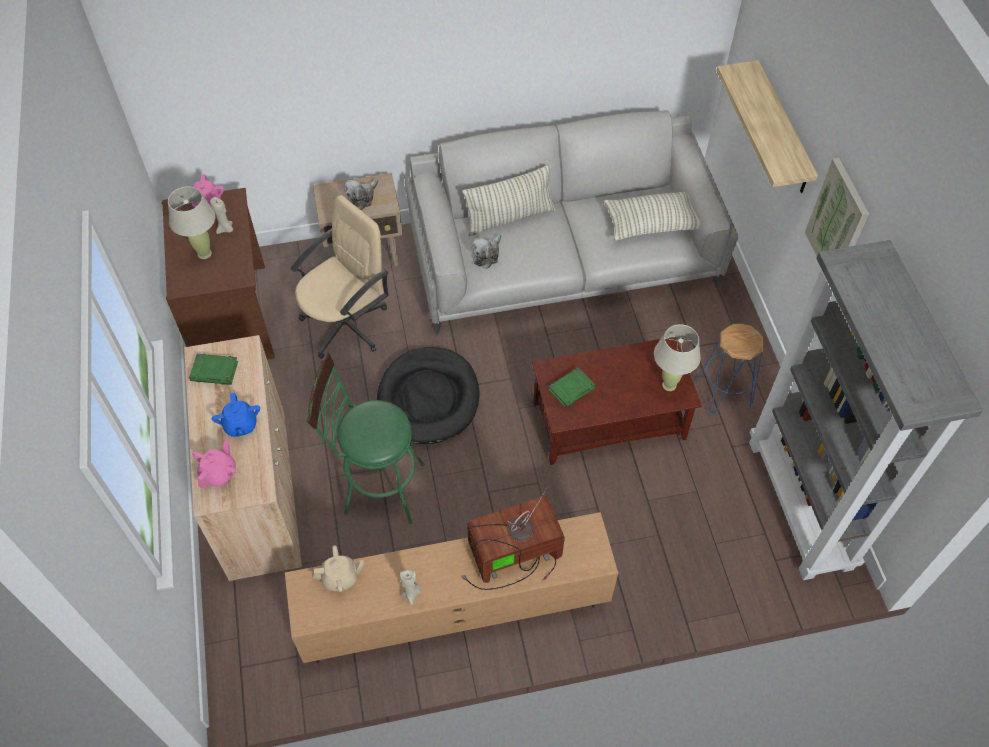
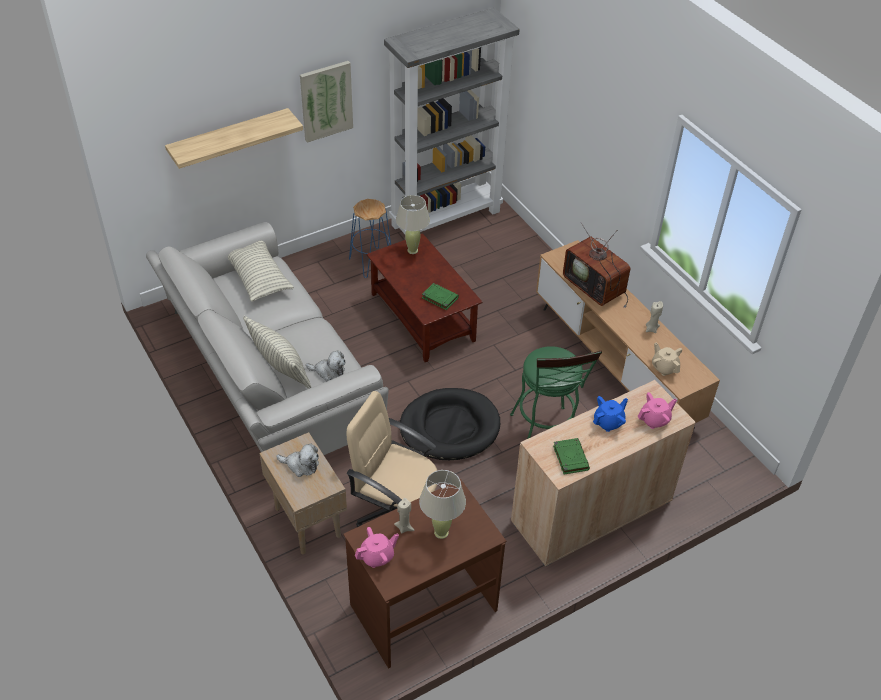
camera: 110 degrees left, 10 degrees down
pink teapot [192,439,236,488] -> pink teapot turned 150 degrees clockwise [637,392,677,429]

